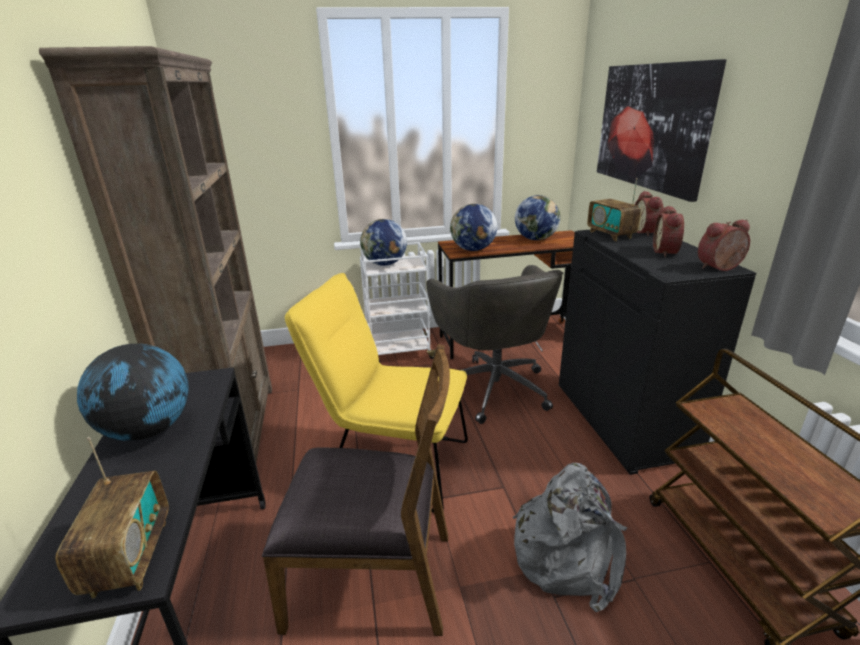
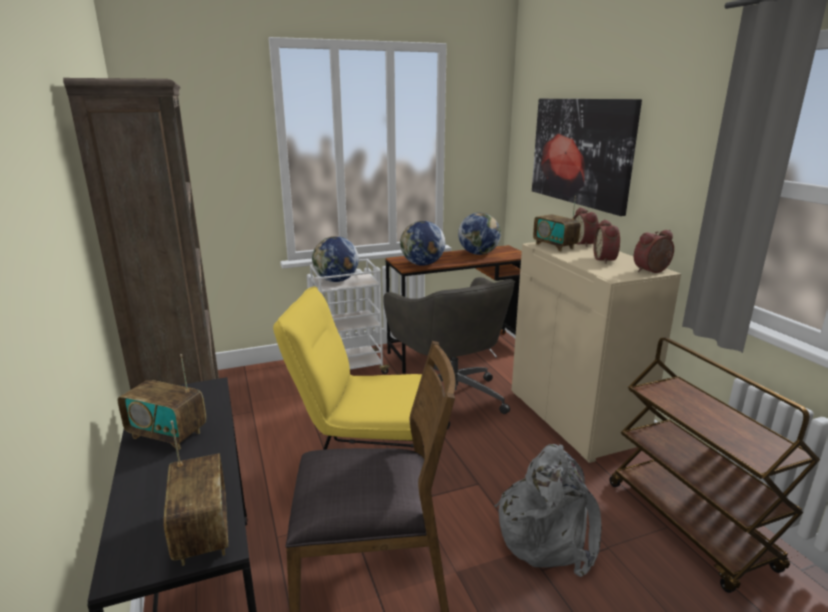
camera: 10 degrees left, 5 degrees down
globe [77,344,189,441] -> radio [118,354,206,450]
black cabinet [559,230,756,475] -> beige cabinet [512,242,681,463]

